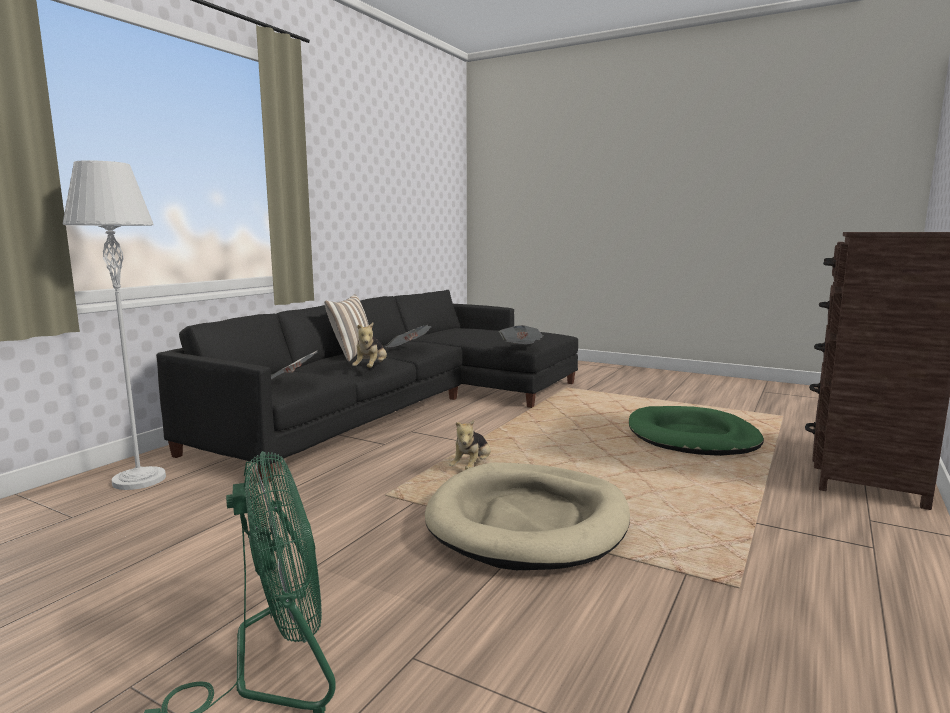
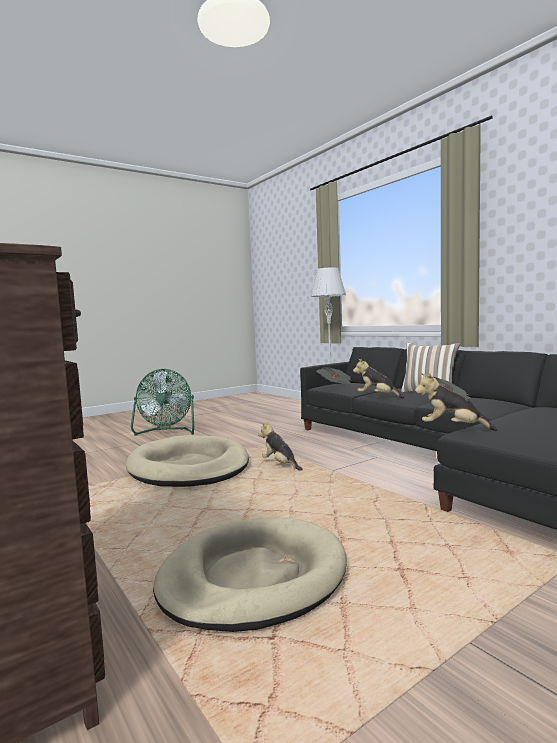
camera: 115 degrees right, 5 degrees down
newspaper [499,325,544,344] -> plush toy [415,373,497,431]
green dog bed [629,406,764,456] -> beige dog bed [153,518,347,632]

